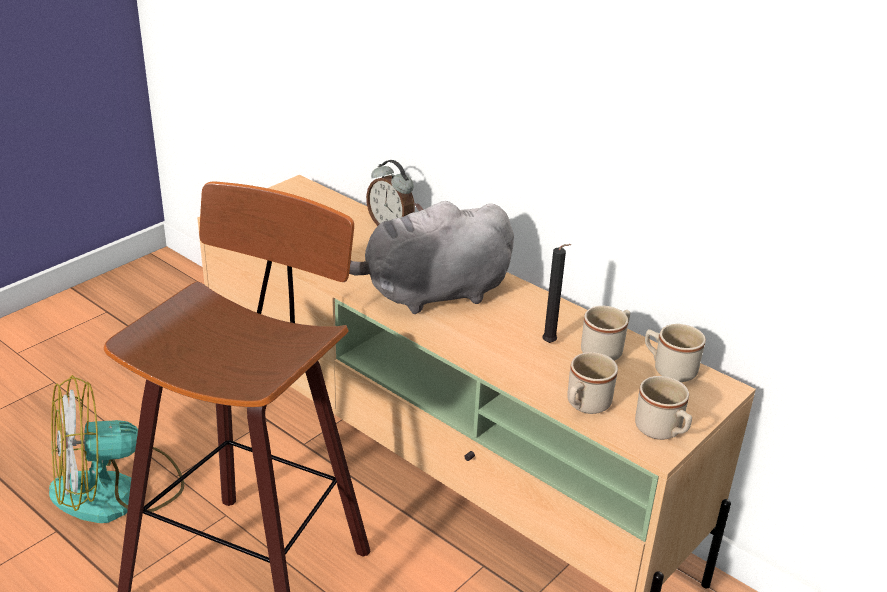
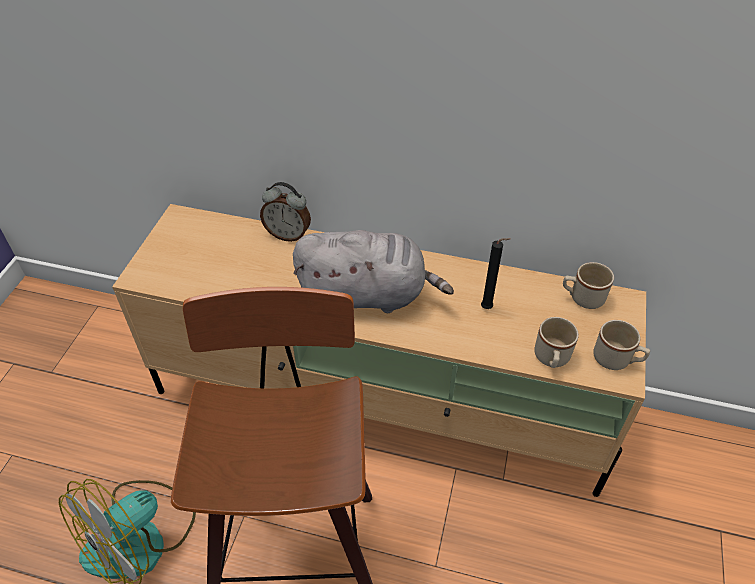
camera: 25 degrees left, 15 degrees up
grey plush toy [349,201,514,314] -> grey plush toy turned 135 degrees counterclockwise [293,230,454,313]
beige mug [581,306,630,361] -> none

